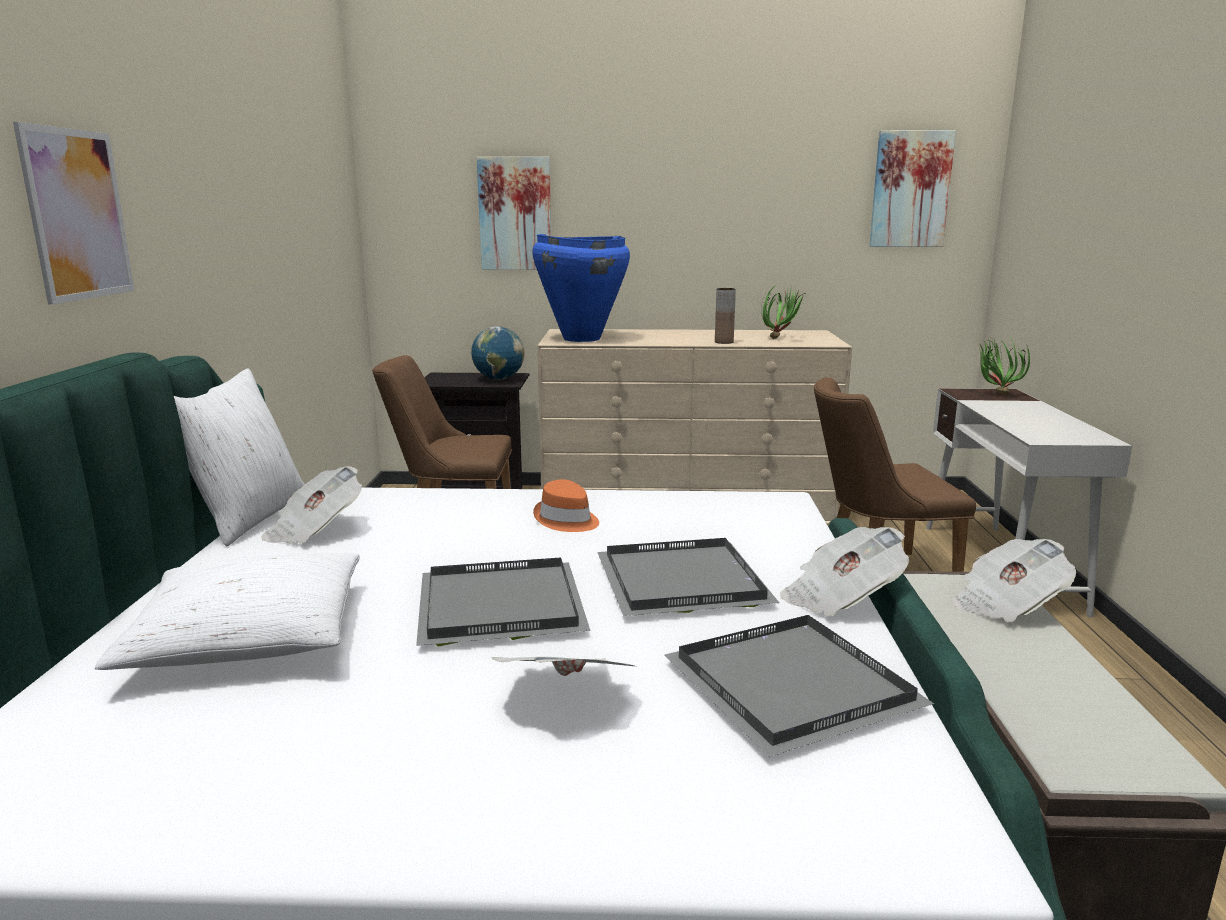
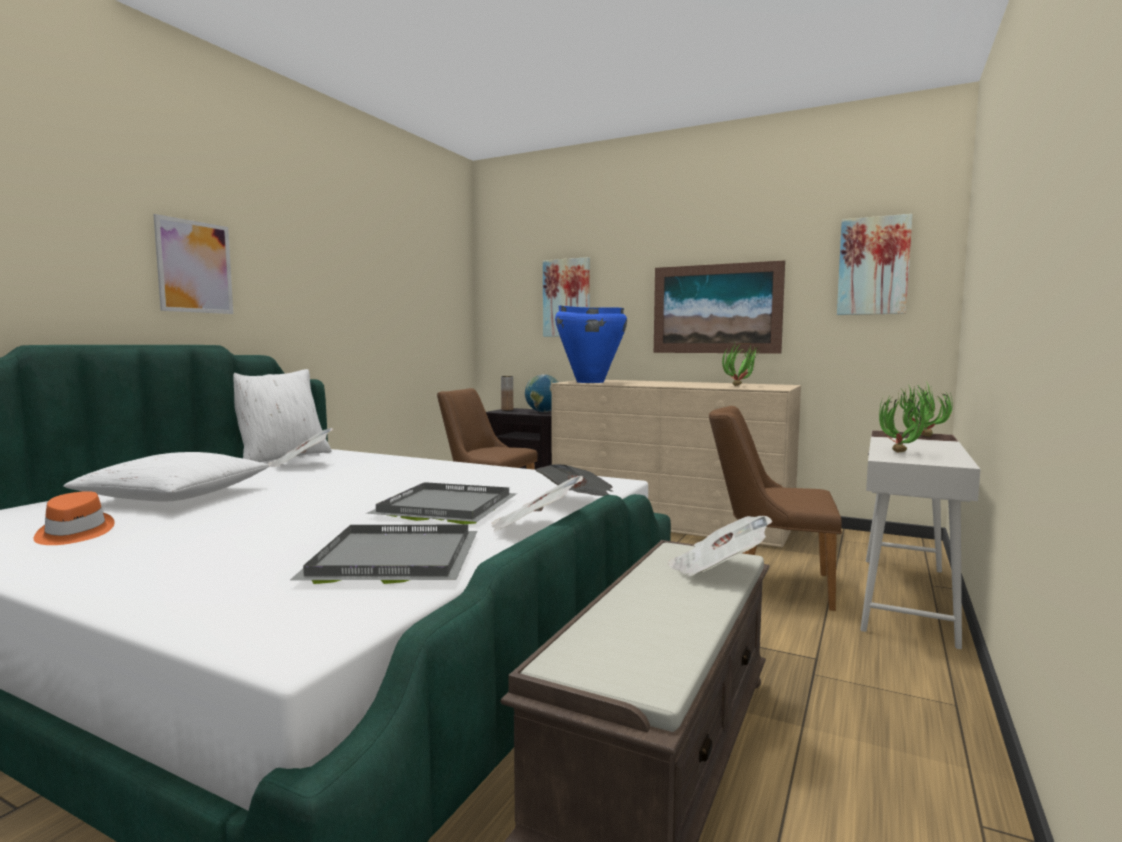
camera: 25 degrees right, 10 degrees down
grey tray [416,557,590,647] -> none
newspaper [491,657,634,676] -> newspaper moved to [535,464,614,496]
orange hat [533,479,599,532] -> orange hat moved to [34,491,115,545]
brown vase [715,288,736,344] -> brown vase moved to [501,376,513,411]
none -> picture [654,260,785,354]
none -> potted plant [879,387,944,452]

